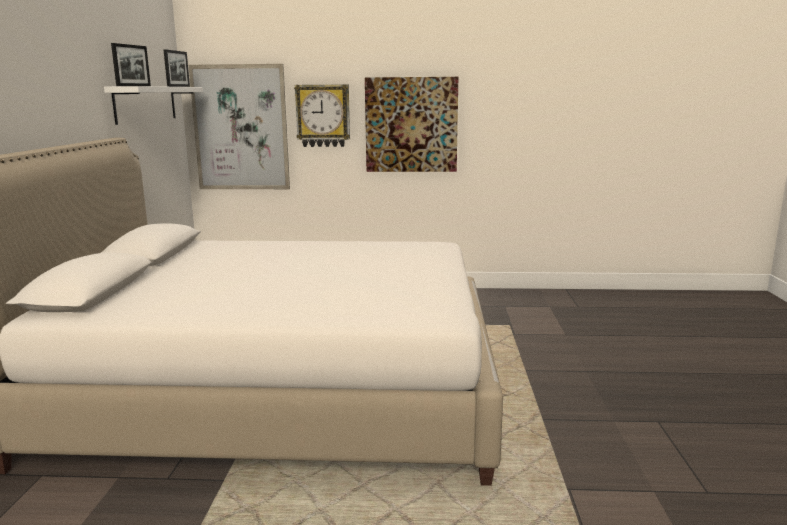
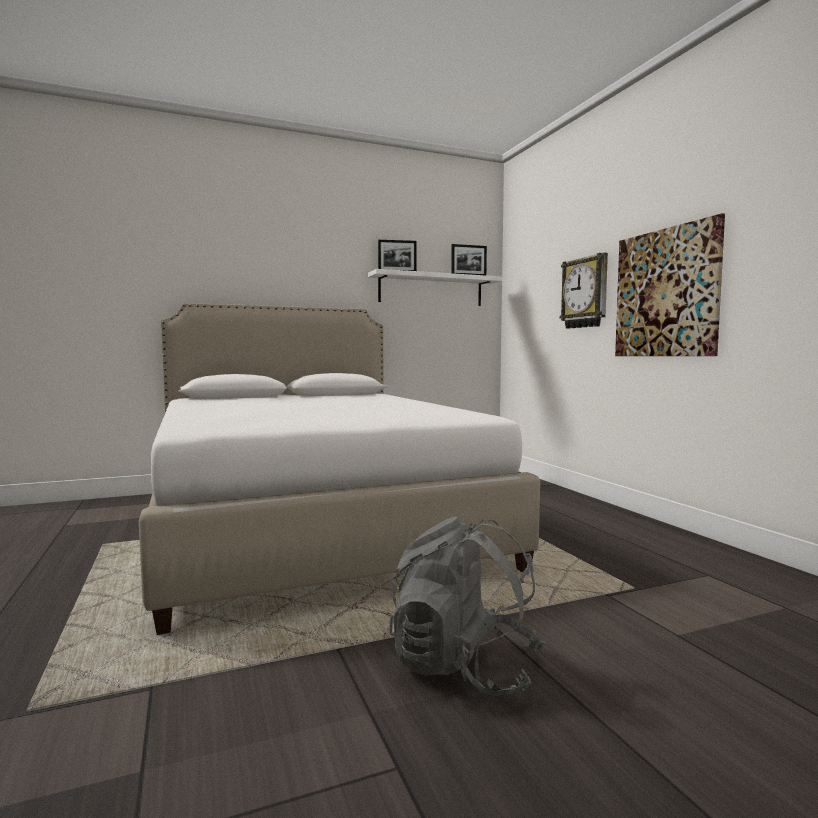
camera: 65 degrees right, 10 degrees down
picture [188,64,290,189] -> none
none -> grey backpack [389,517,545,696]

